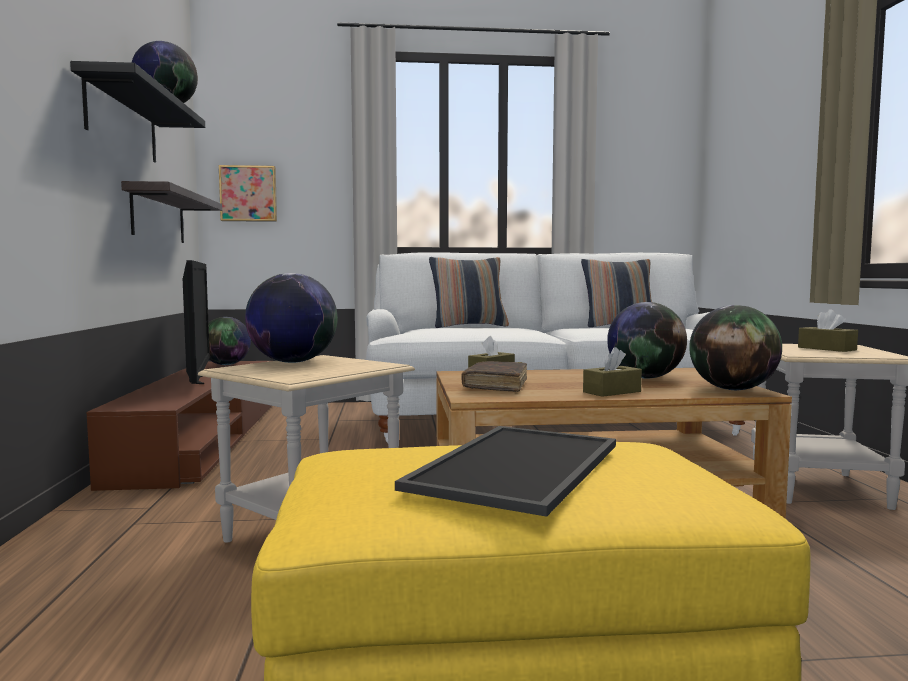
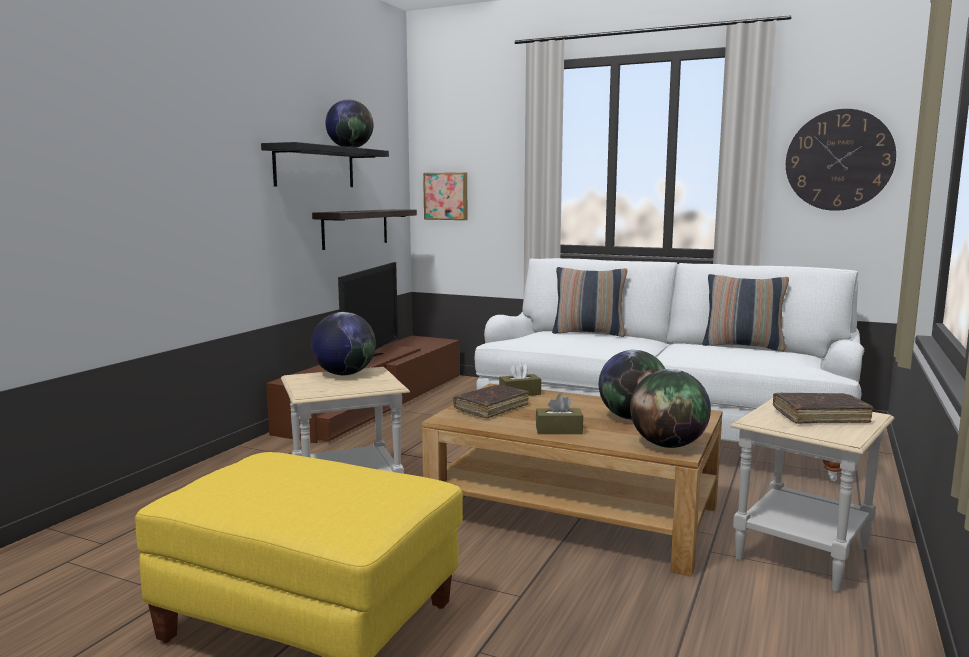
camera: 30 degrees right, 5 degrees up
globe [208,317,251,365] -> none
tray [395,426,616,517] -> none
brown tissue box [798,309,858,352] -> brown book [773,392,874,424]
none -> wall clock [786,109,896,211]

